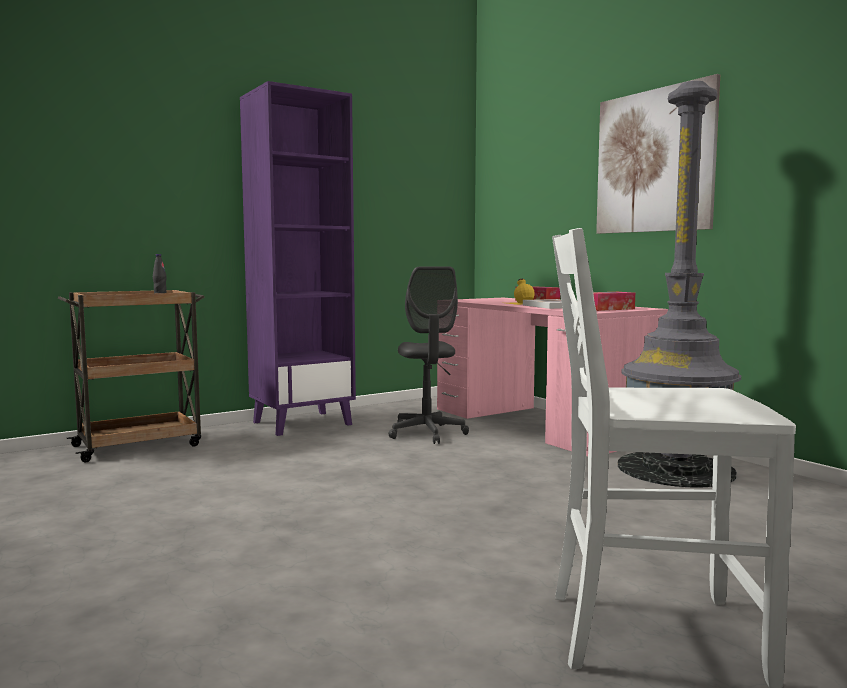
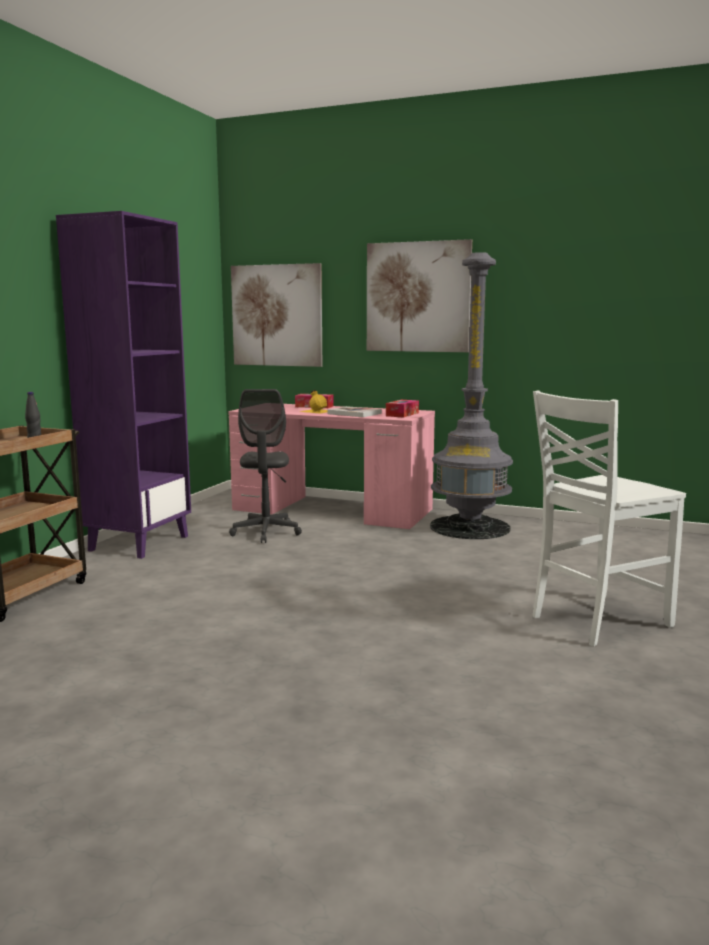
camera: 35 degrees left, 5 degrees up
grey office chair [389,266,469,444] -> grey office chair turned 45 degrees clockwise [229,389,302,543]
none -> picture [231,263,322,367]

